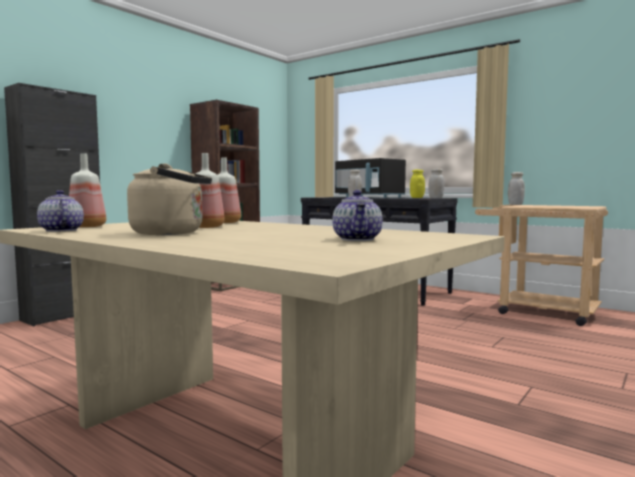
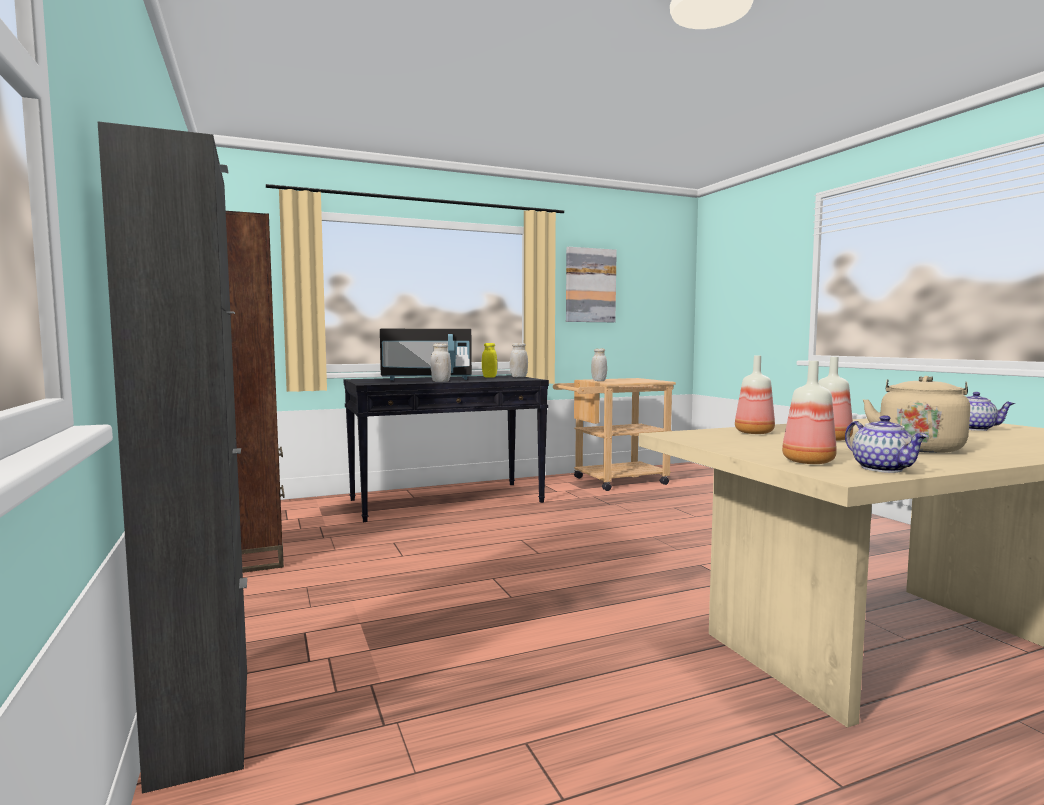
camera: 60 degrees left, 0 degrees up
teapot [37,190,84,232] -> teapot turned 105 degrees counterclockwise [845,415,928,473]
none -> picture [566,247,617,322]

